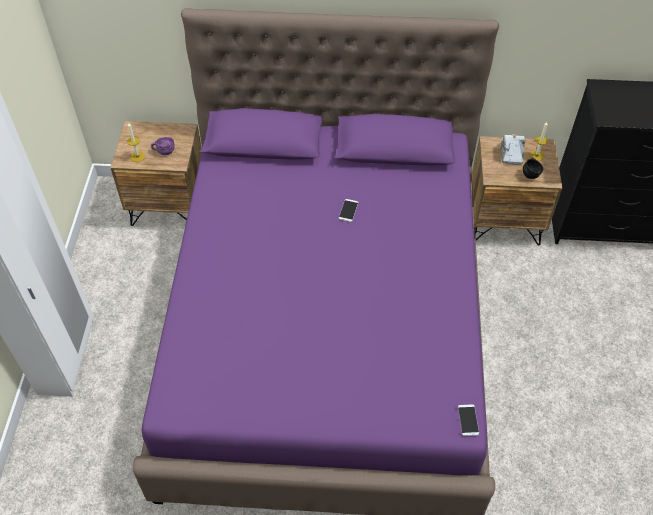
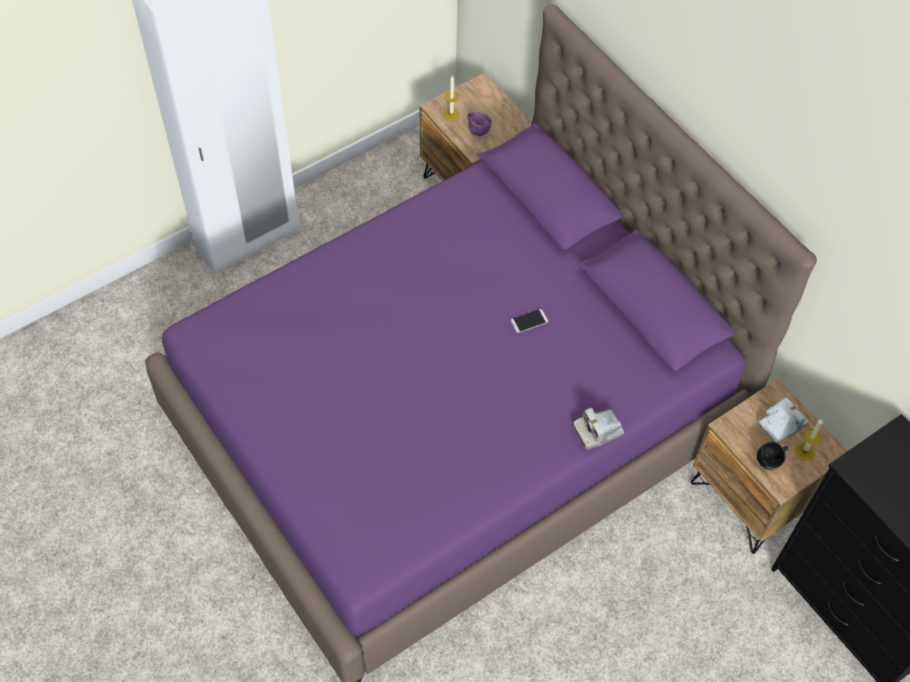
camera: 50 degrees right, 5 degrees up
phone [458,404,479,436] -> none
none -> camera [573,408,624,450]

